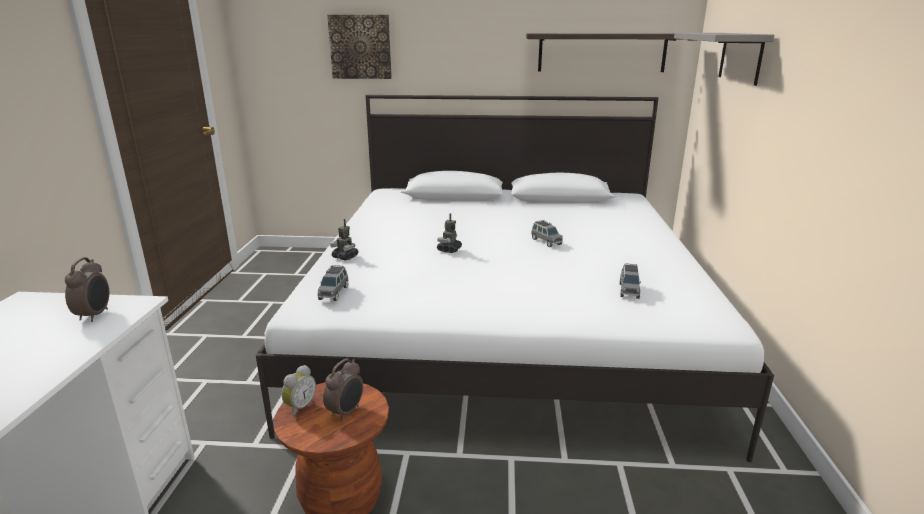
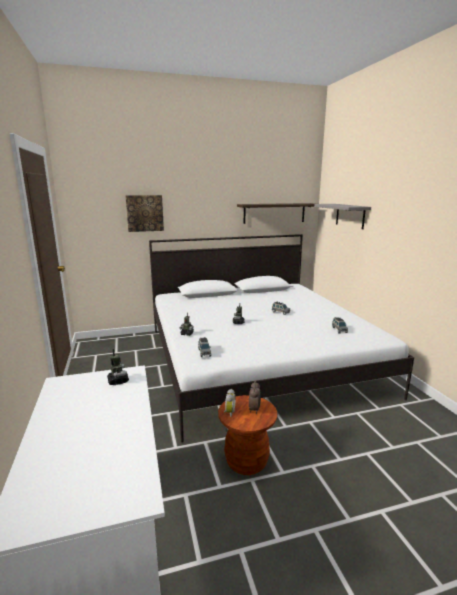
camera: 20 degrees left, 5 degrees down
alarm clock [65,257,109,322] -> toy robot [107,349,129,385]

